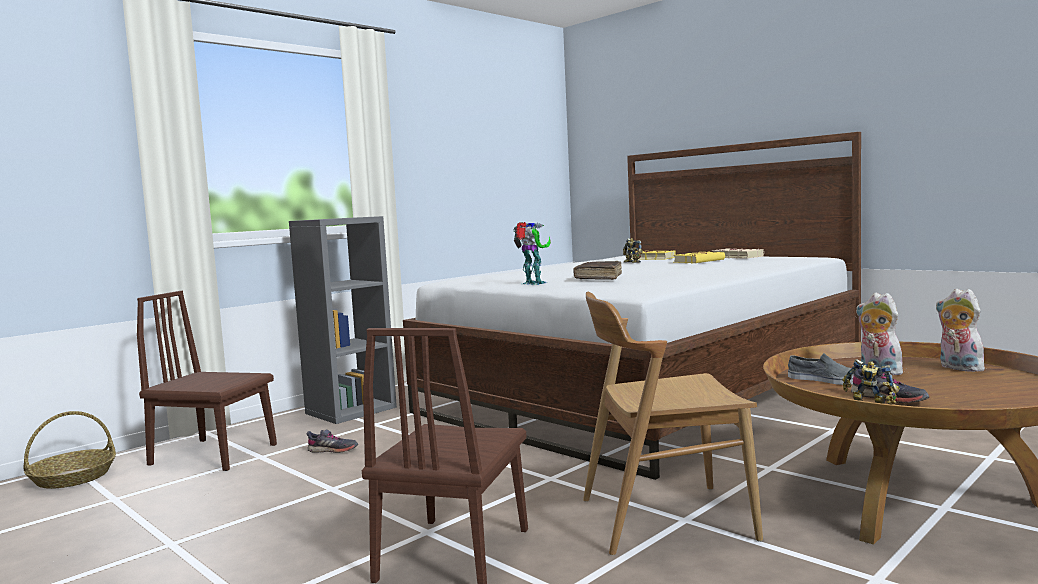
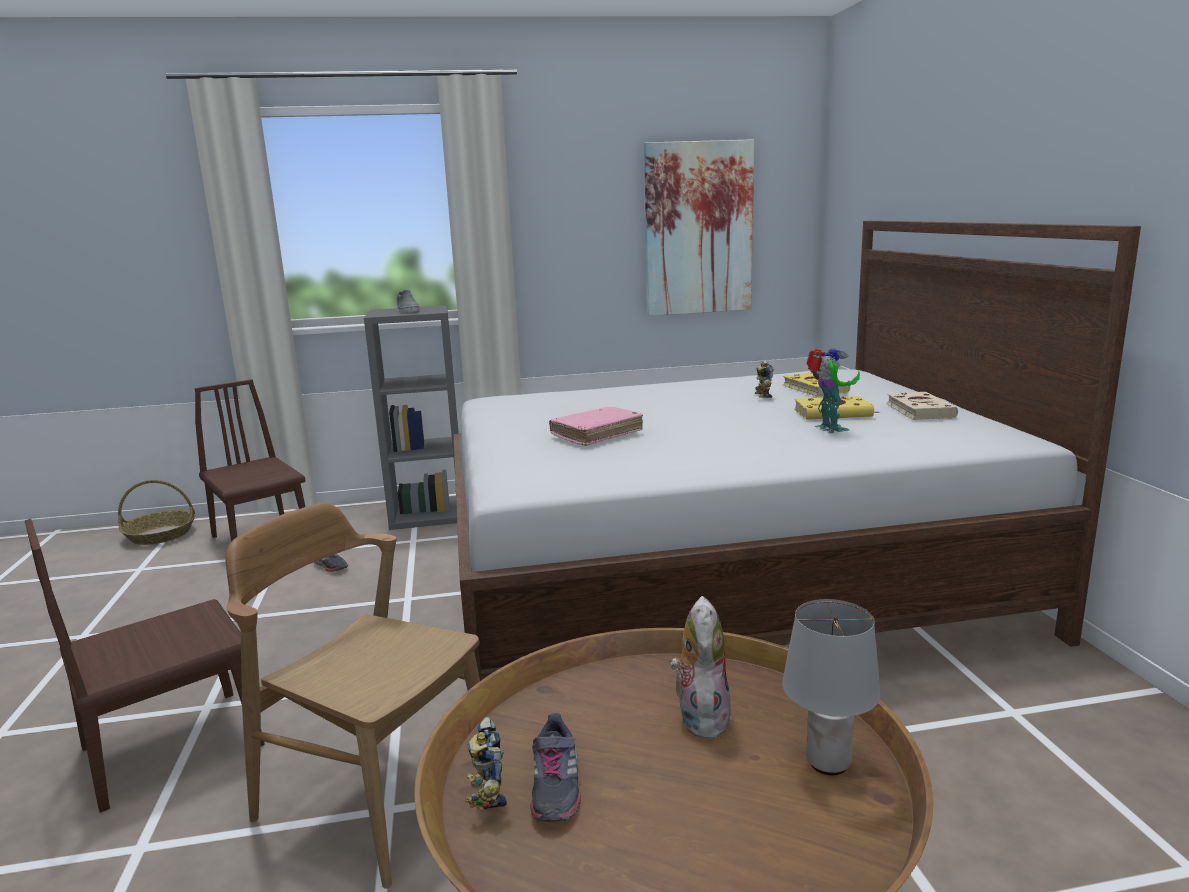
camera: 35 degrees right, 10 degrees up
toy robot [514,222,551,285] -> toy robot moved to [806,348,860,433]
brown book [573,261,622,280] -> pink book [549,407,643,446]
grey shoe [788,353,854,385] -> grey shoe moved to [397,290,419,313]
plush toy [935,289,989,372] -> grey table lamp [782,599,880,775]
none -> picture [644,139,754,316]

